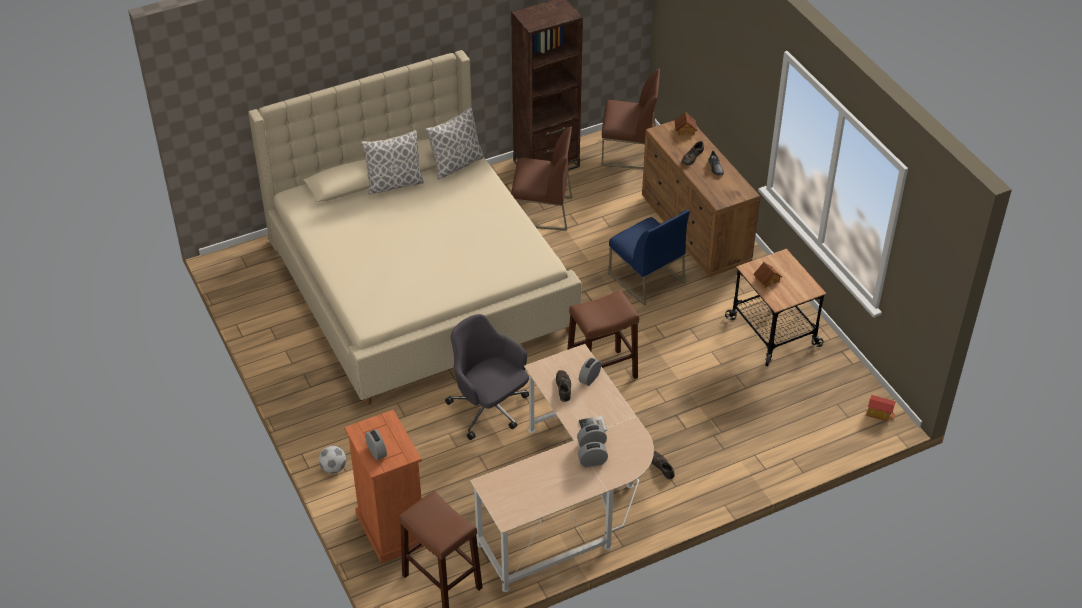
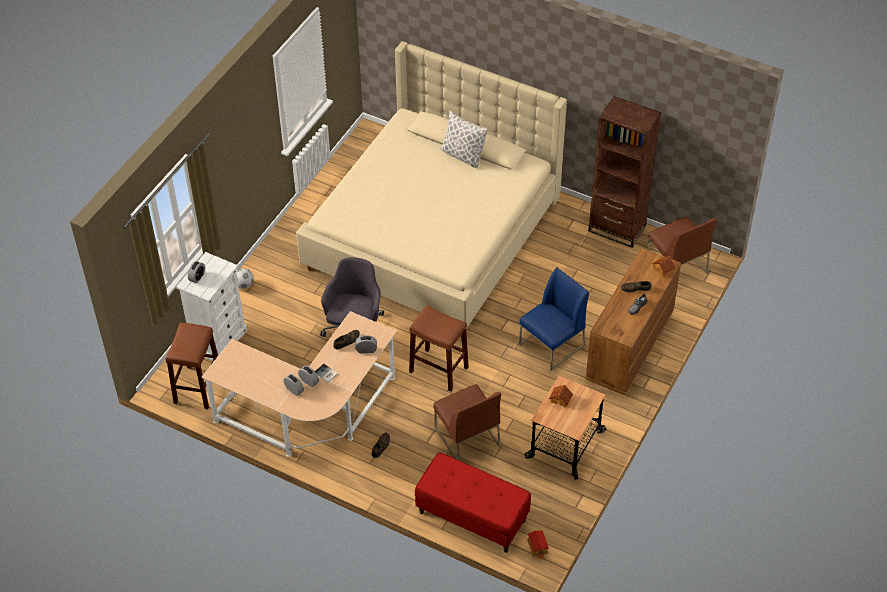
camera: 55 degrees right, 5 degrees up
orange dresser [344,410,424,564] -> white dresser [176,252,247,361]
pillow [425,107,484,180] -> none
brown chair [511,126,572,231] -> brown chair moved to [433,384,501,461]
blue chair [609,210,690,305] -> blue chair turned 150 degrees counterclockwise [519,267,589,371]
none -> red bench [415,453,531,553]

